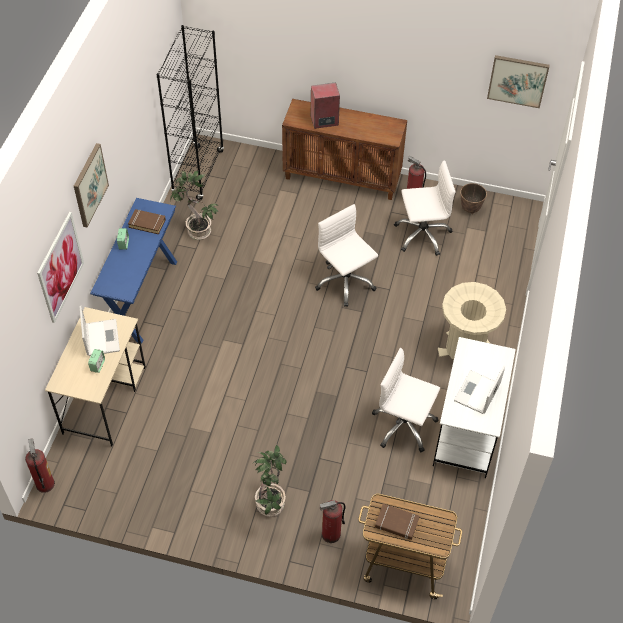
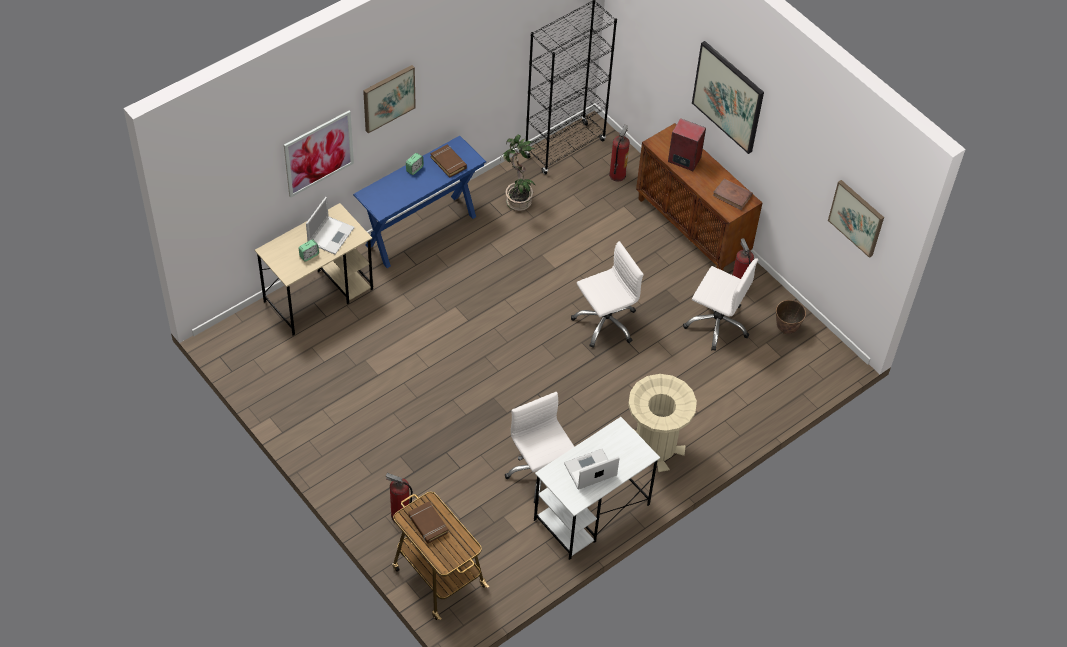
camera: 35 degrees right, 0 degrees up
fire extinguisher [25,438,55,493] -> fire extinguisher moved to [609,125,630,182]
potted plant [252,445,286,517] -> none
white office chair [315,204,378,307] -> white office chair turned 60 degrees clockwise [571,241,644,348]
none -> picture [692,41,764,154]
none -> brown book [713,178,753,210]

